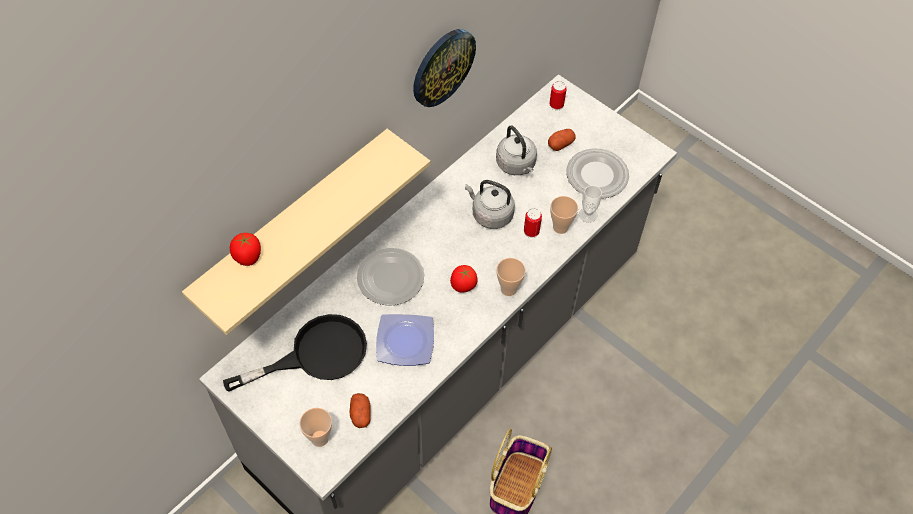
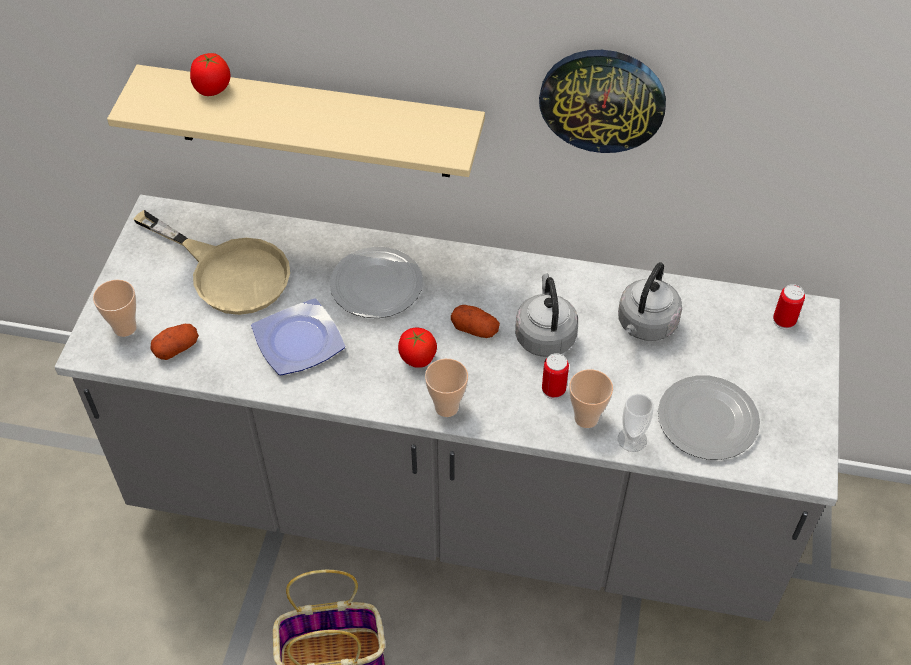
camera: 60 degrees right, 5 degrees down
black frying pan [223,314,367,391] -> beige frying pan [133,210,290,315]
potato [548,129,576,151] -> potato moved to [451,305,500,338]

